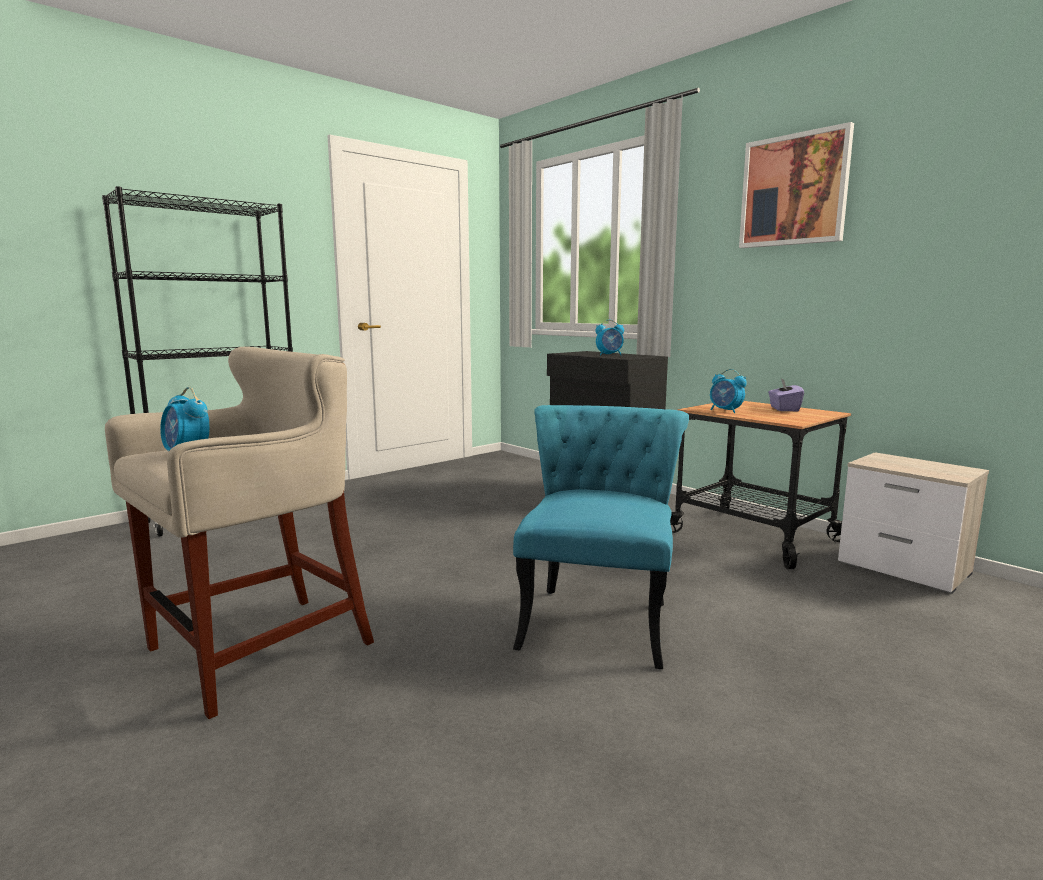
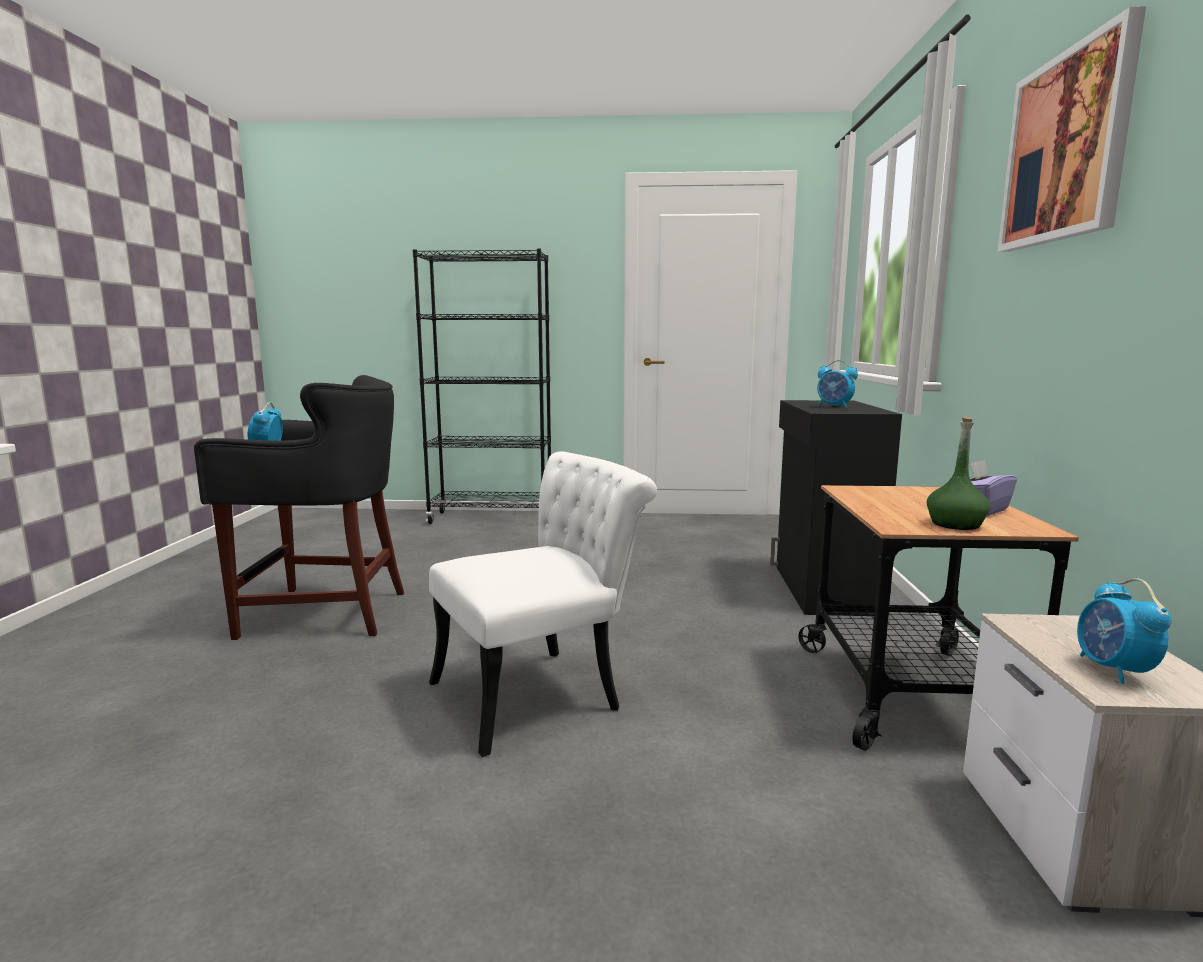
camera: 45 degrees right, 0 degrees up
beige stool [105,347,374,719] -> black stool [194,375,404,640]
turquoise chair [513,405,689,669] -> white chair [429,451,657,757]
alarm clock [710,369,747,413] -> alarm clock moved to [1077,578,1172,684]
none -> green bottle [927,417,990,530]

